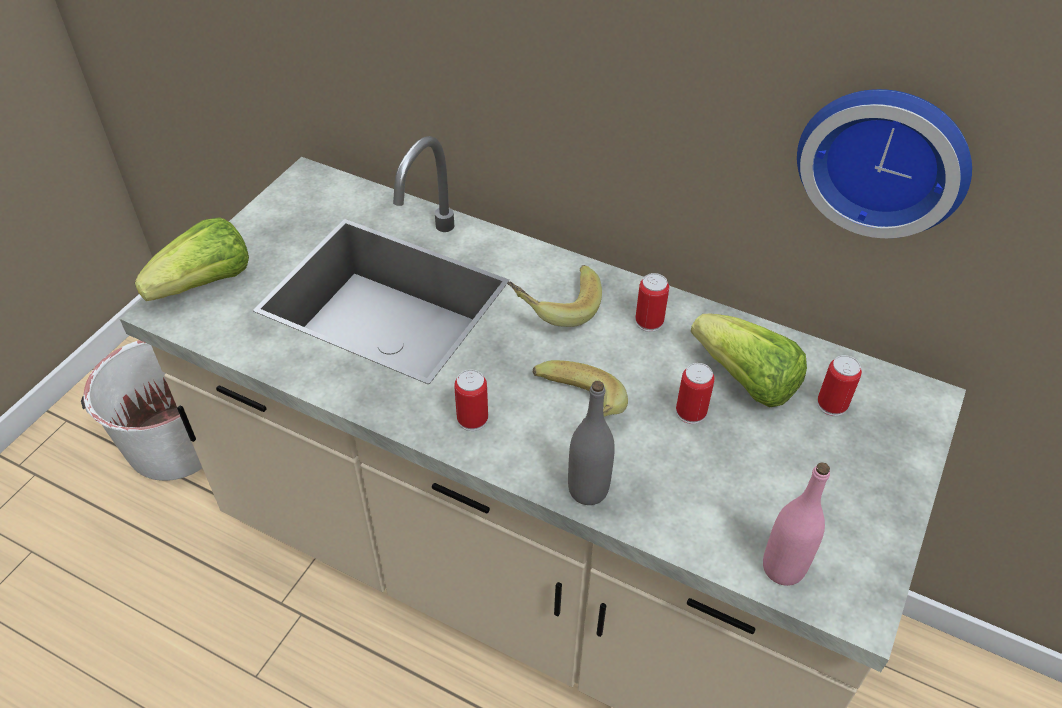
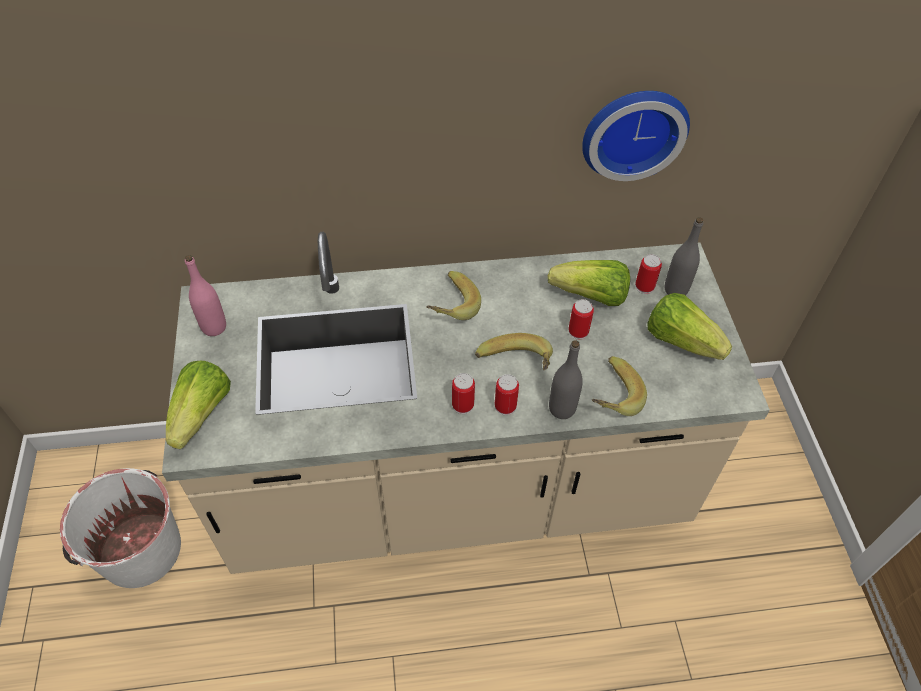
camera: 35 degrees left, 5 degrees up
can [635,273,669,332] -> can moved to [495,374,519,415]
pink bottle [763,462,830,586] -> pink bottle moved to [185,255,226,336]
none -> banana [592,356,647,416]
none -> lettuce [647,293,732,360]
none -> grey bottle [665,217,703,296]

